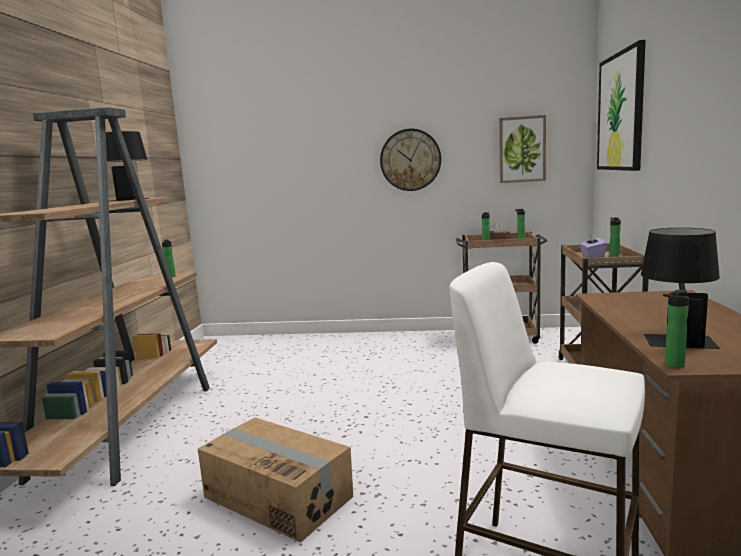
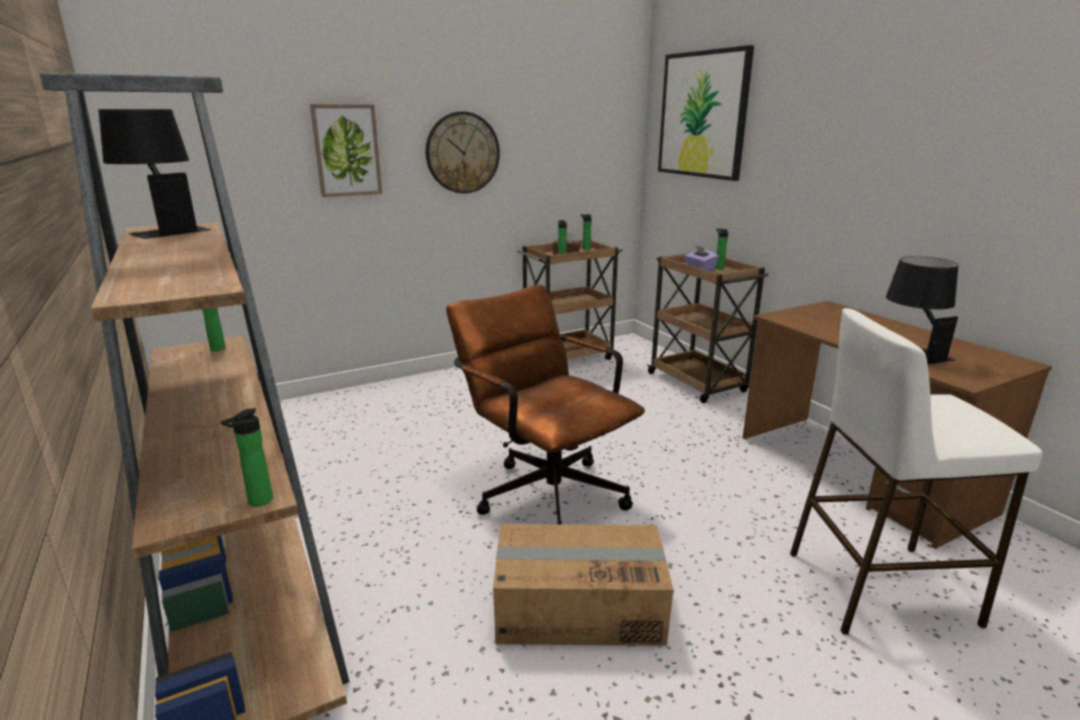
camera: 35 degrees left, 10 degrees up
picture [499,115,546,183] -> picture moved to [310,104,382,197]
bottle [663,290,689,368] -> bottle moved to [221,408,273,507]
none -> brown office chair [446,285,645,524]

